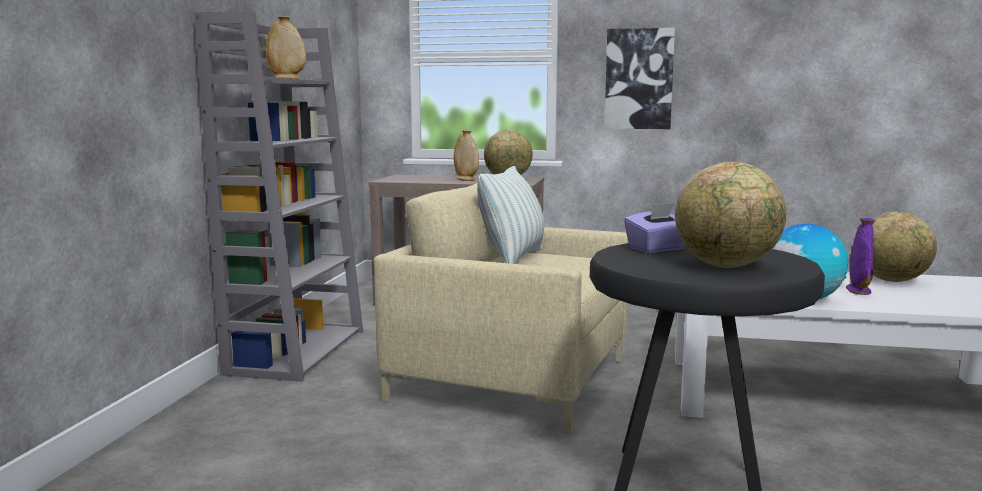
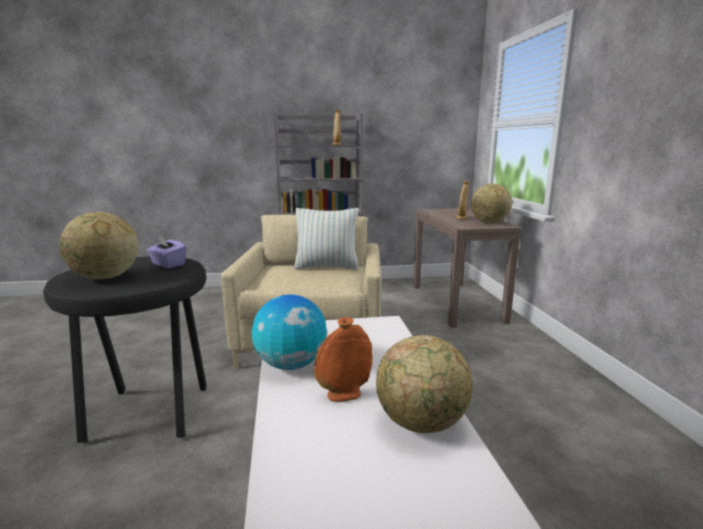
camera: 70 degrees right, 5 degrees up
picture [604,28,675,129] -> none
purple vase [846,218,875,295] -> orange vase [314,317,373,402]

